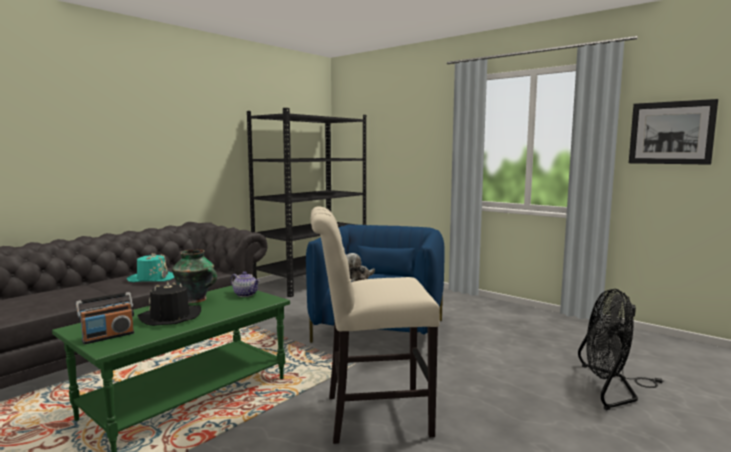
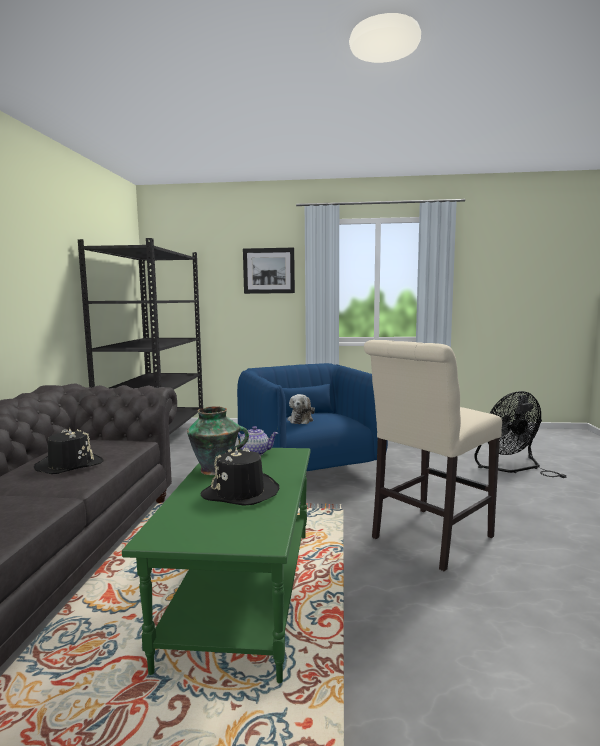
camera: 35 degrees left, 0 degrees up
radio [76,292,134,344] -> none
turquoise hat [127,253,174,282] -> black hat [34,428,104,474]
black fan [578,289,664,410] -> black fan turned 90 degrees clockwise [474,391,566,478]
picture [629,99,718,165] -> picture moved to [243,248,295,294]

